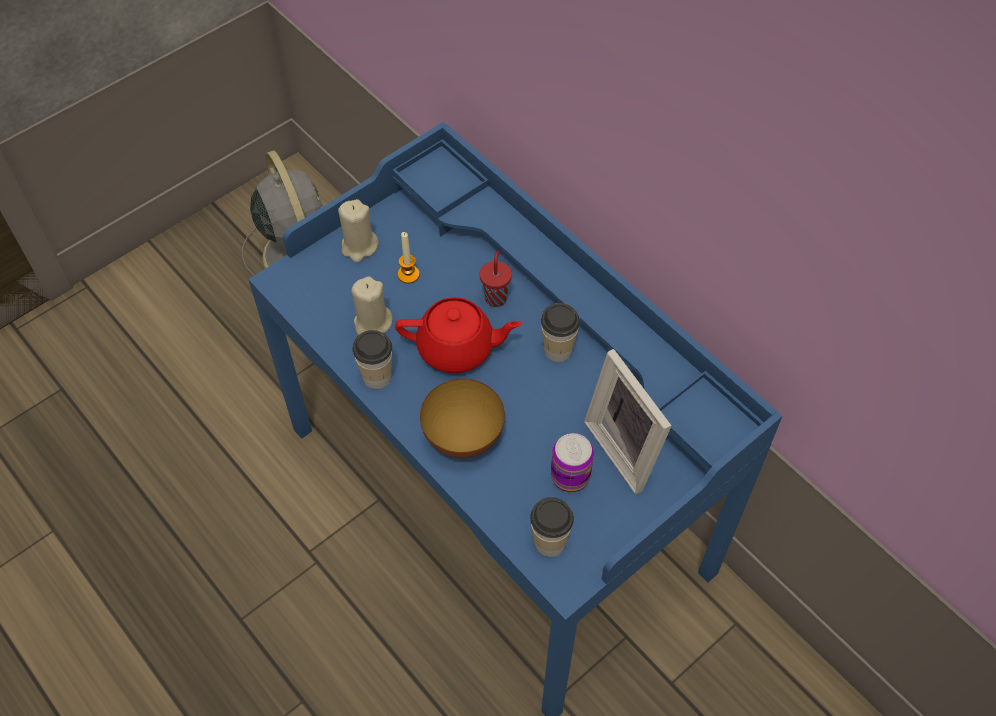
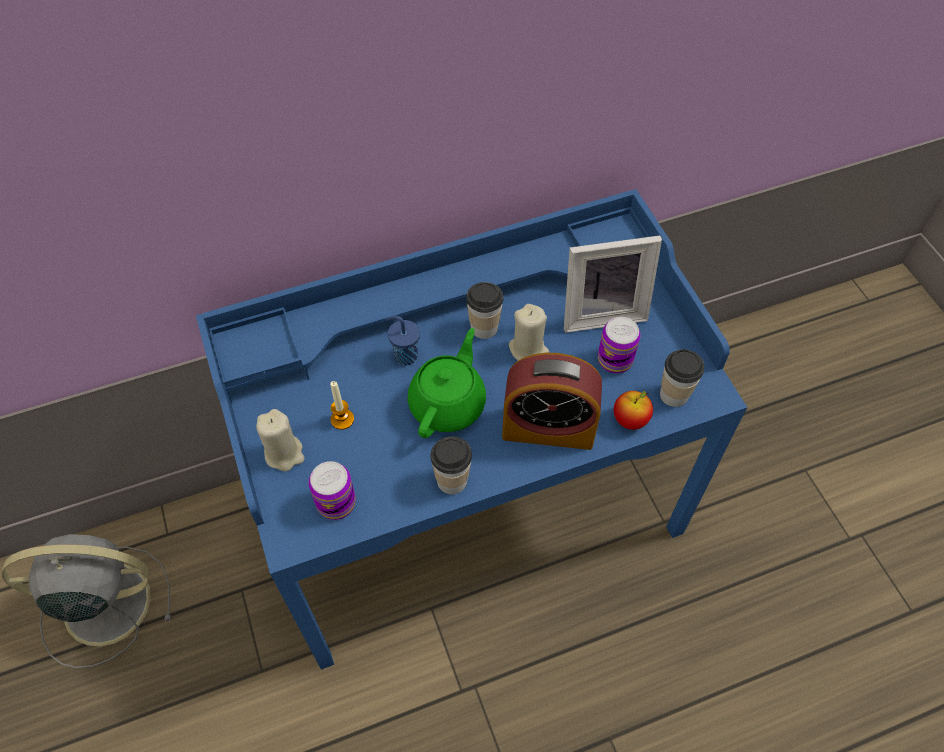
camera: 70 degrees left, 0 degrees up
beige candle [351,276,393,335] -> beige candle moved to [509,304,549,361]
red teapot [395,297,522,373] -> green teapot [408,328,486,438]
bowl [420,379,505,458] -> alarm clock [502,353,602,450]
red cup [480,251,512,307] -> blue cup [386,316,420,365]
none -> can [309,461,356,520]
none -> apple [614,391,653,430]

